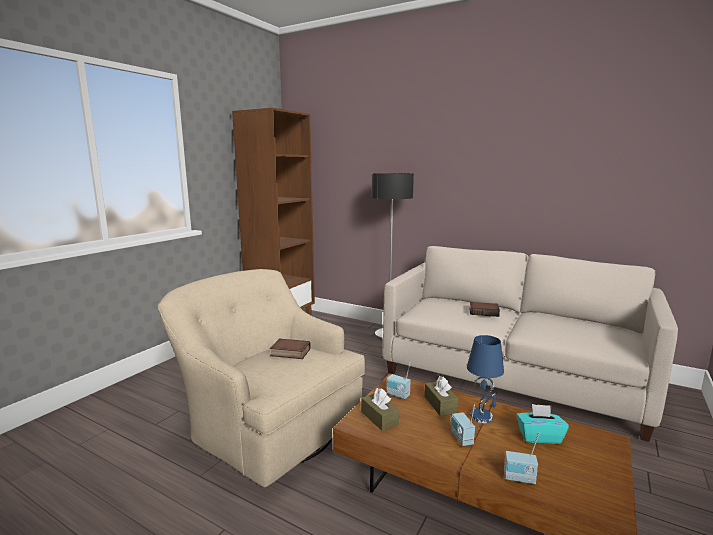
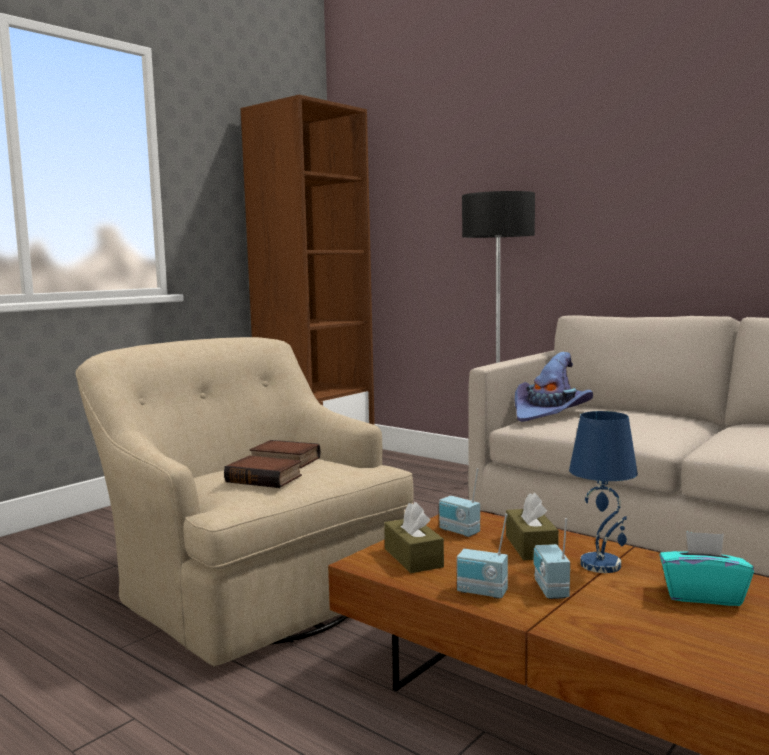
camera: 10 degrees right, 5 degrees down
book [469,302,500,317] -> book moved to [224,456,302,488]
radio [504,432,540,484] -> radio moved to [457,514,508,599]
none -> purple hat [514,352,593,422]

